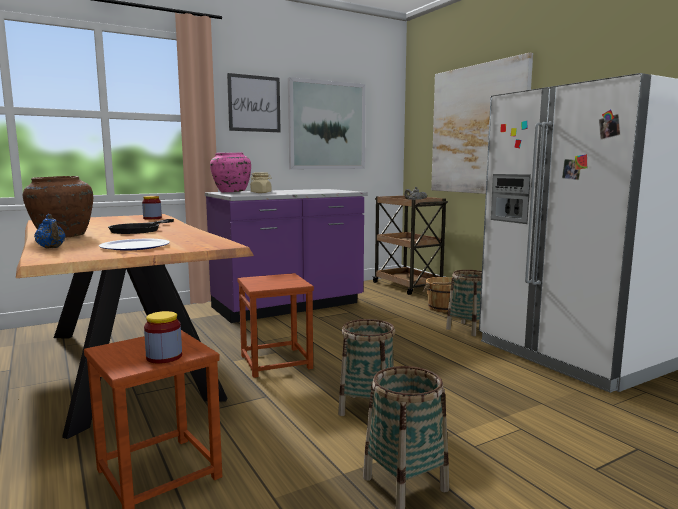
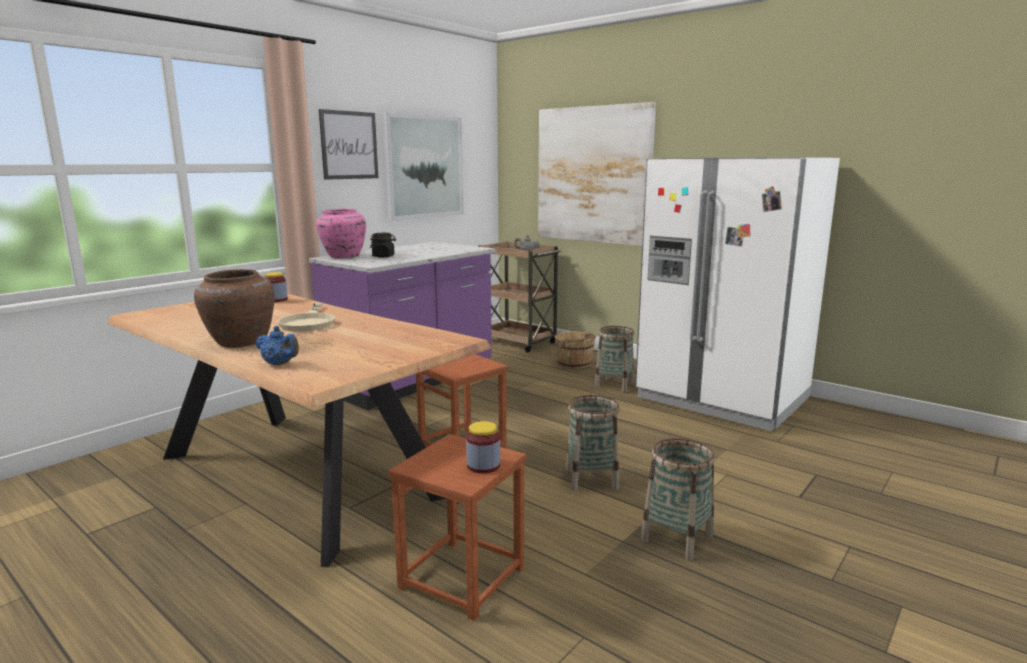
camera: 20 degrees left, 5 degrees up
plate [99,239,170,250] -> none
black frying pan [108,219,174,234] -> beige frying pan [277,302,335,332]
beige jar [250,172,272,193] -> black jar [370,233,396,258]

